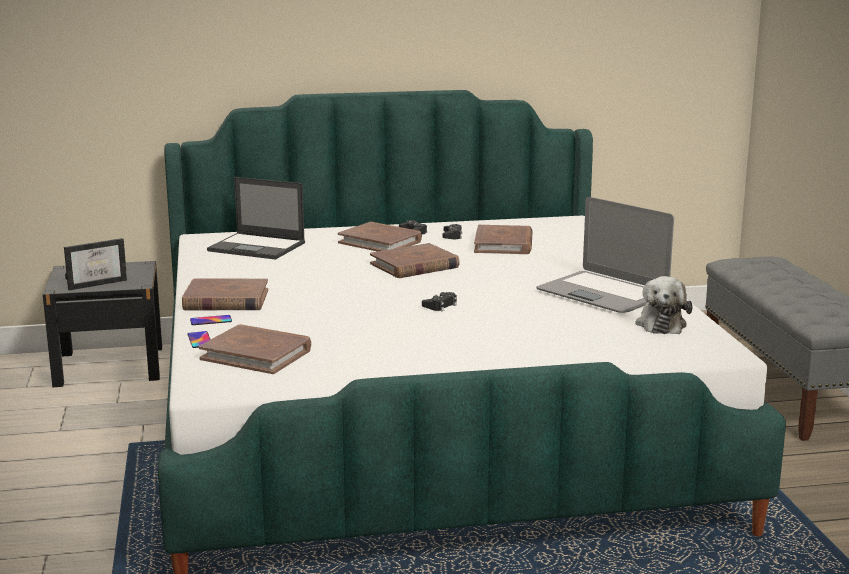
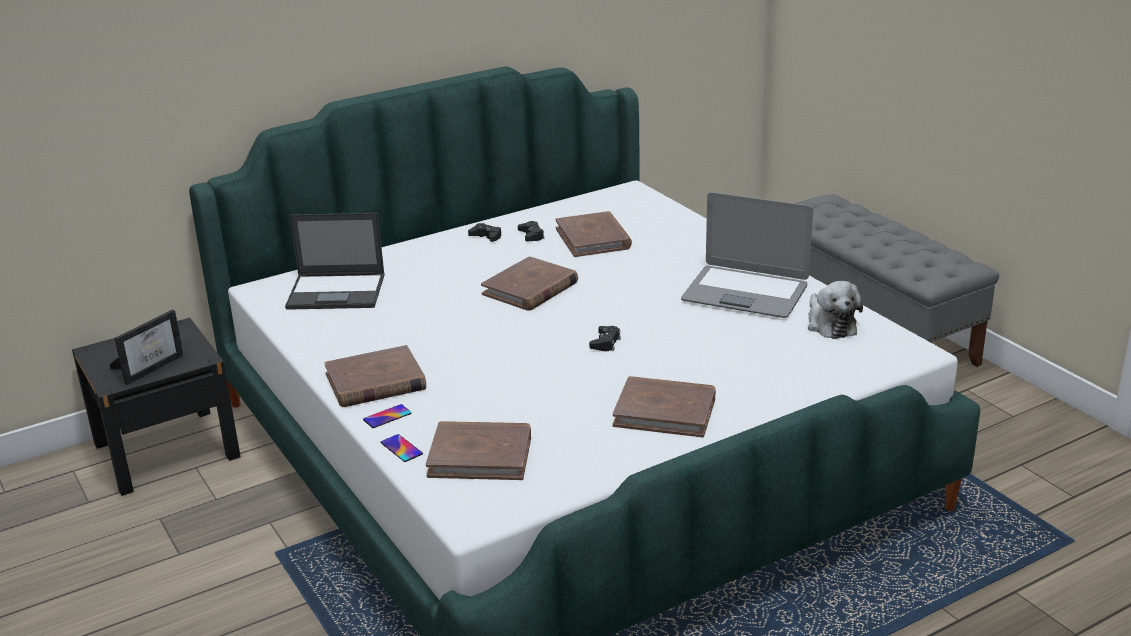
camera: 20 degrees left, 10 degrees up
brown book [338,222,422,252] -> brown book moved to [613,376,716,437]

